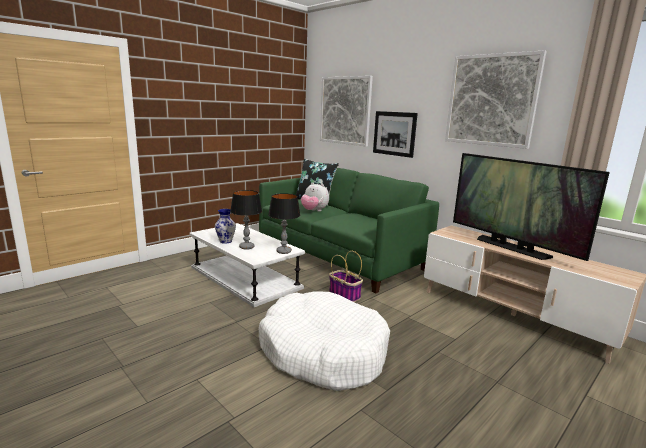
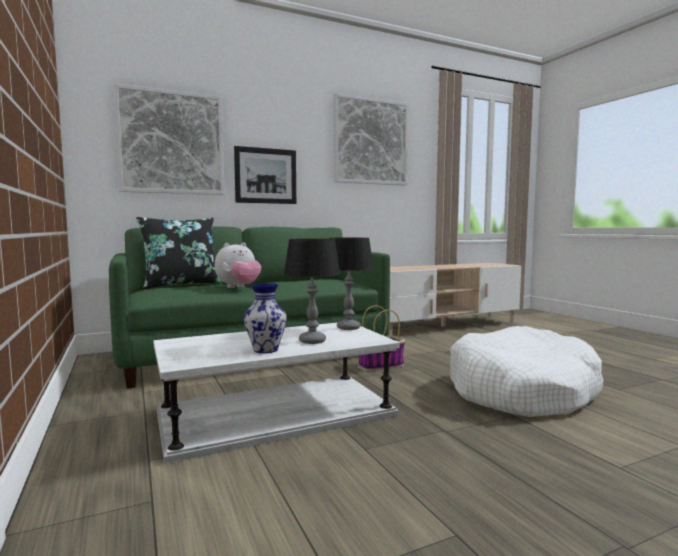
camera: 70 degrees left, 10 degrees down
television [453,153,610,261] -> none

